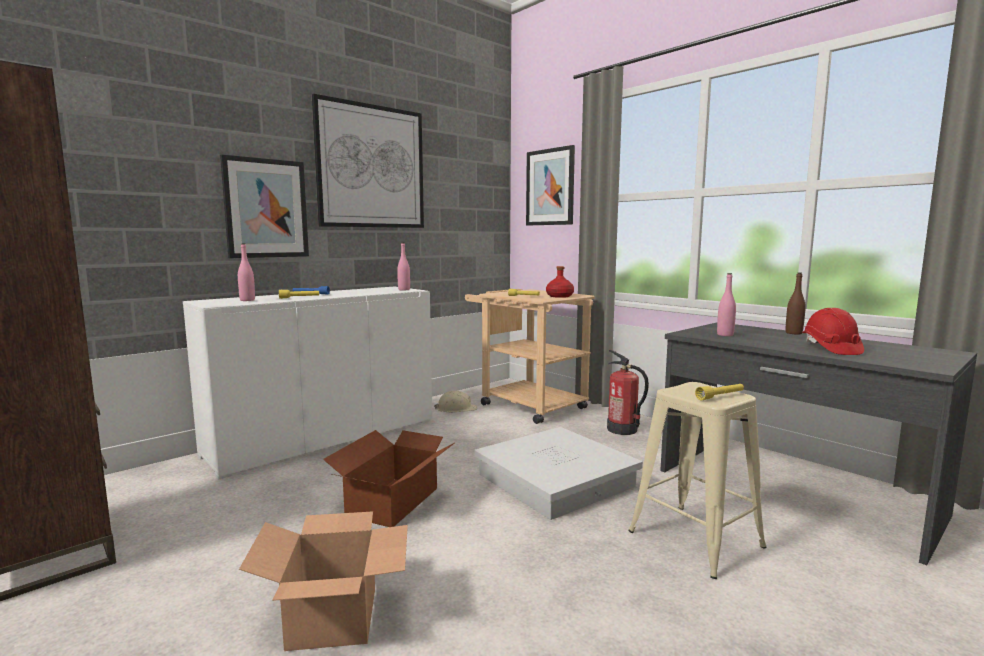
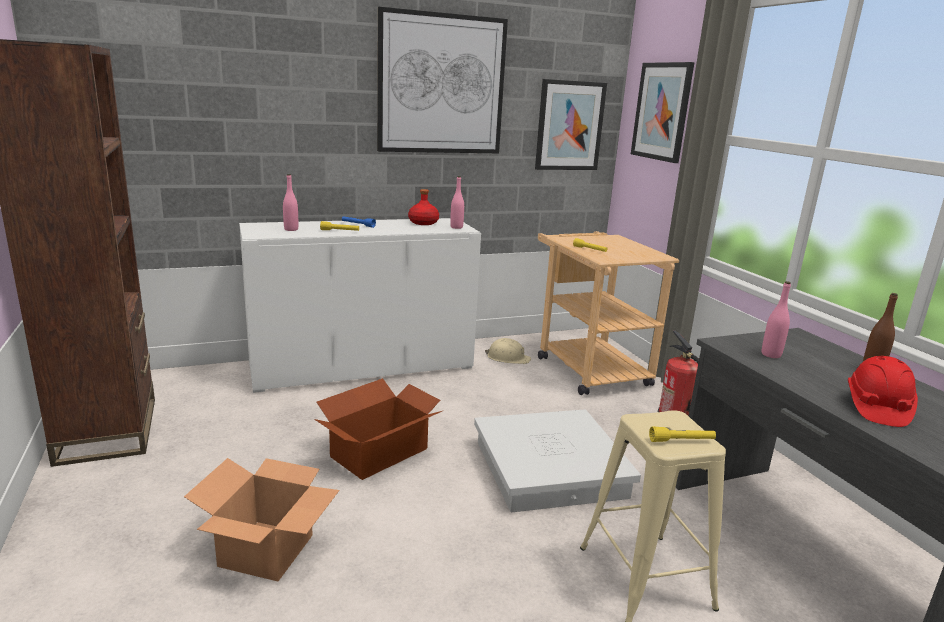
camera: 20 degrees right, 10 degrees up
picture [220,154,309,258] -> picture moved to [535,79,607,170]
red bottle [546,266,574,298] -> red bottle moved to [408,189,439,225]

